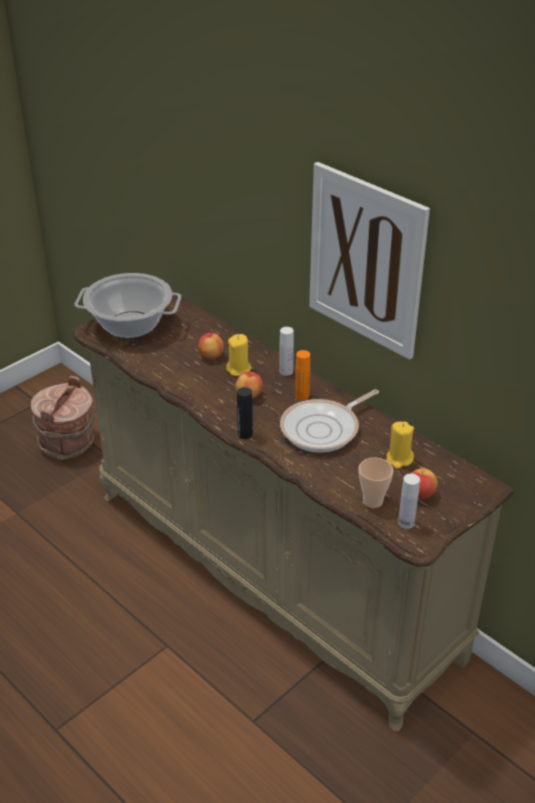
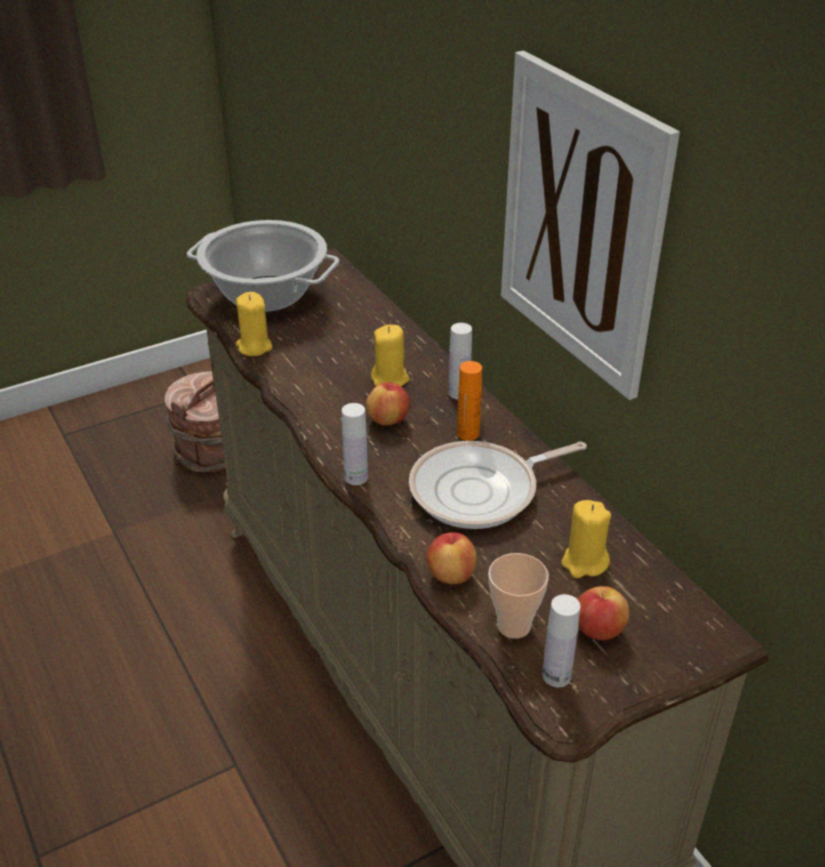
camera: 15 degrees right, 0 degrees up
apple [198,333,224,359] -> apple moved to [427,532,477,585]
black bottle [237,387,253,439] -> white bottle [342,403,368,485]
none -> yellow candle [236,292,272,356]

